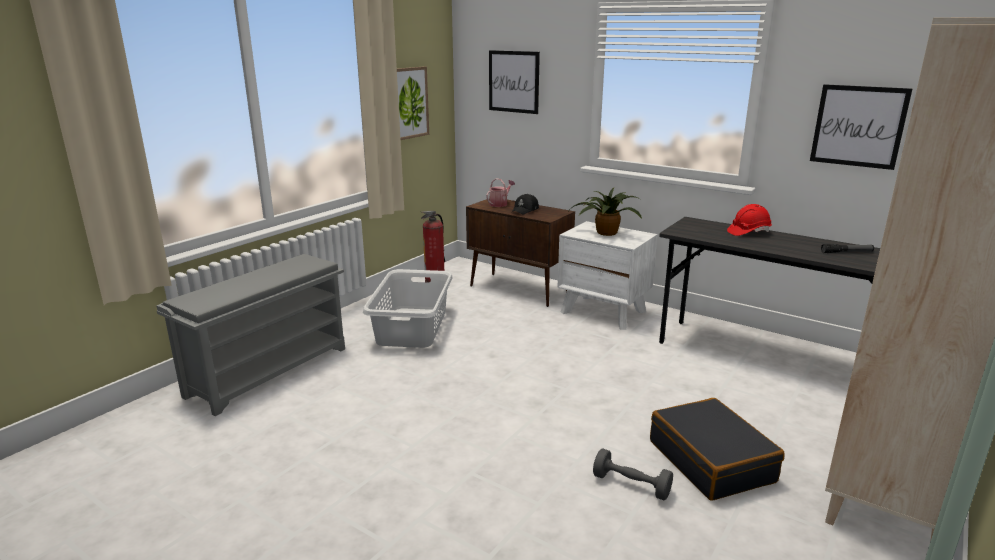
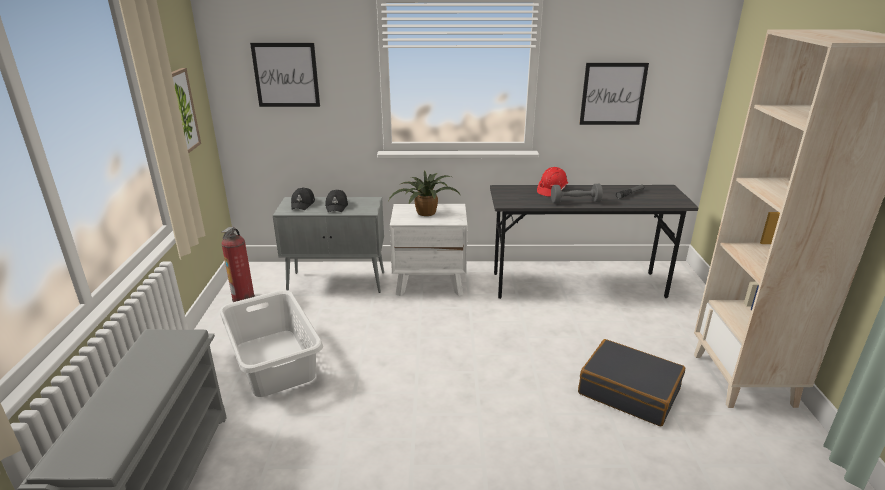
camera: 35 degrees left, 5 degrees up
brown cabinet [466,198,575,307] -> grey cabinet [272,197,384,293]
watering can [486,178,515,207] -> black cap [291,187,315,210]
grey dumbbell [593,449,673,500] -> grey dumbbell moved to [551,184,603,204]

